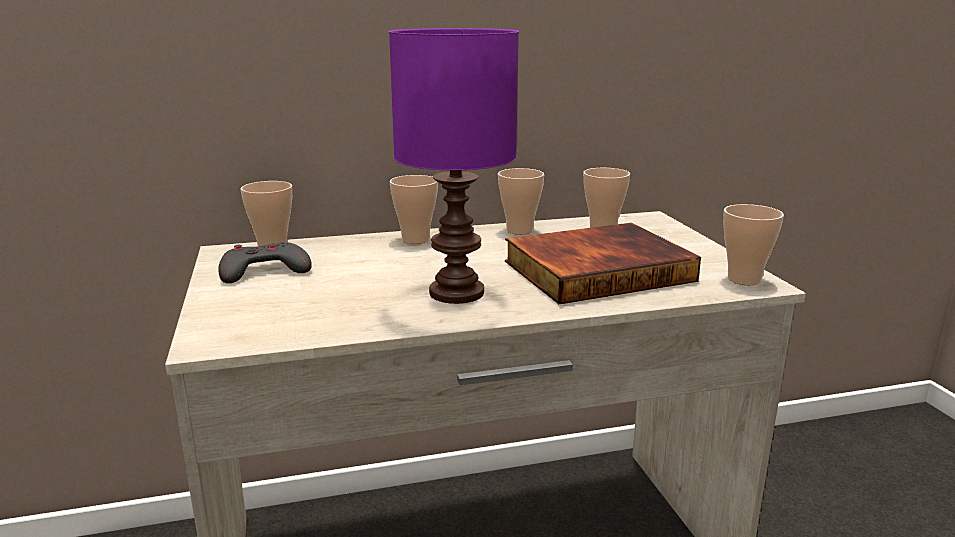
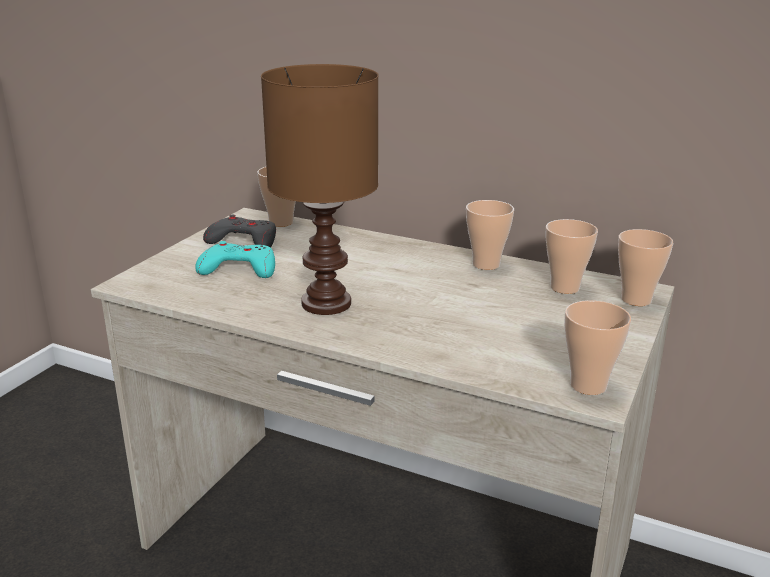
camera: 40 degrees right, 5 degrees up
purple table lamp [389,28,519,304] -> brown table lamp [261,64,379,315]
cup [390,175,438,244] -> cup moved to [618,229,673,306]
book [505,223,701,304] -> none
none -> turquoise game controller [195,241,275,278]

